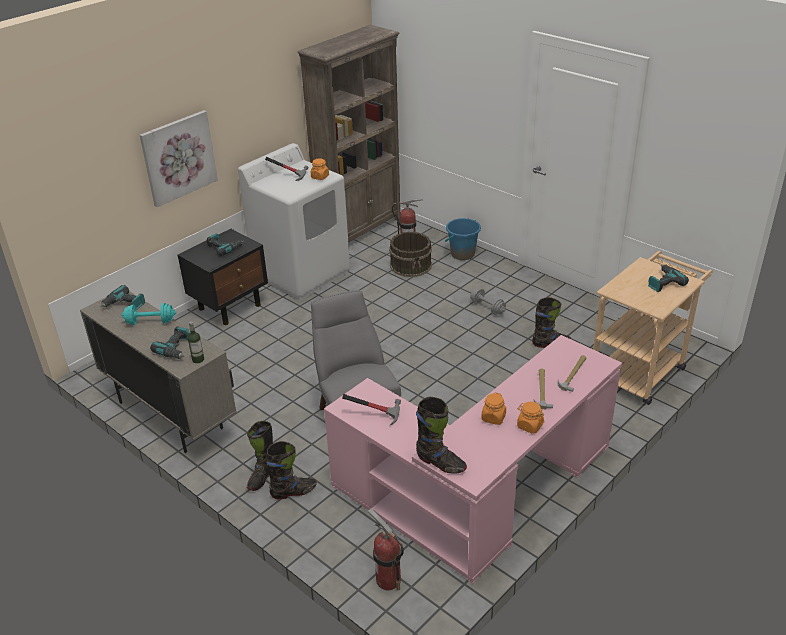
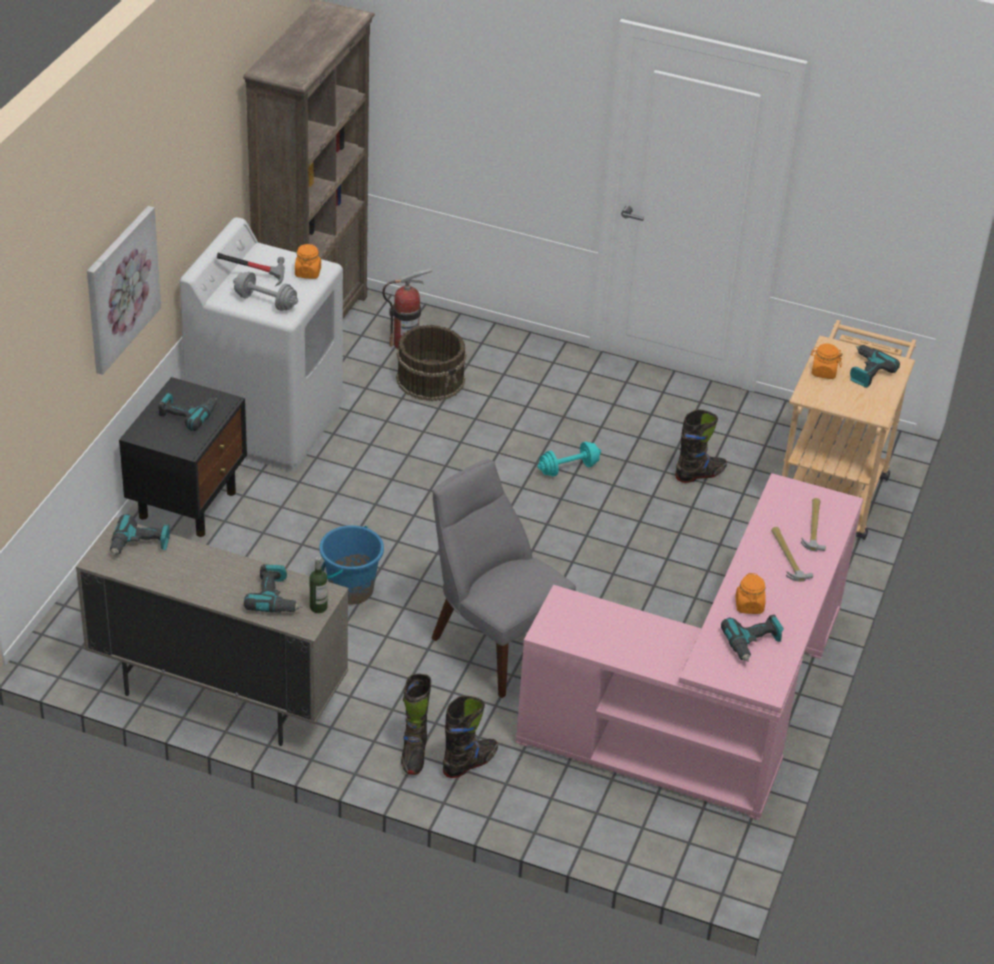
camera: 25 degrees left, 5 degrees up
turquoise dumbbell [121,303,176,325] -> turquoise dumbbell moved to [538,442,601,476]
hammer [342,394,401,425] -> none
fire extinguisher [368,508,404,590] -> none
black boot [416,397,467,474] -> none
blue bucket [445,218,481,260] -> blue bucket moved to [319,525,384,604]
grey dumbbell [470,288,506,315] -> grey dumbbell moved to [233,272,298,311]
orange jar [517,401,544,434] -> orange jar moved to [811,343,842,379]
none -> power drill [721,614,784,662]

